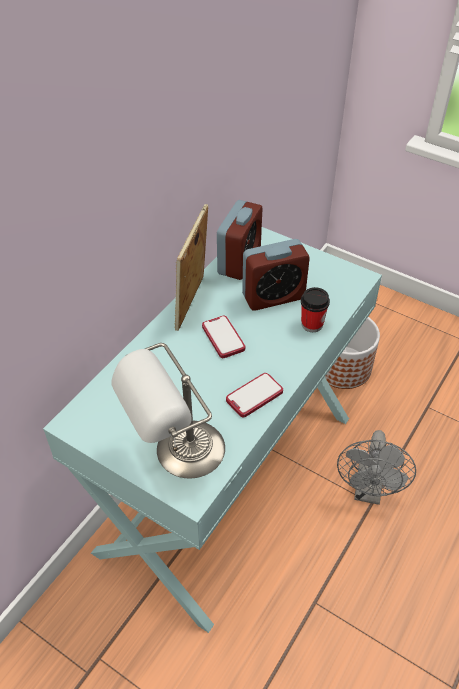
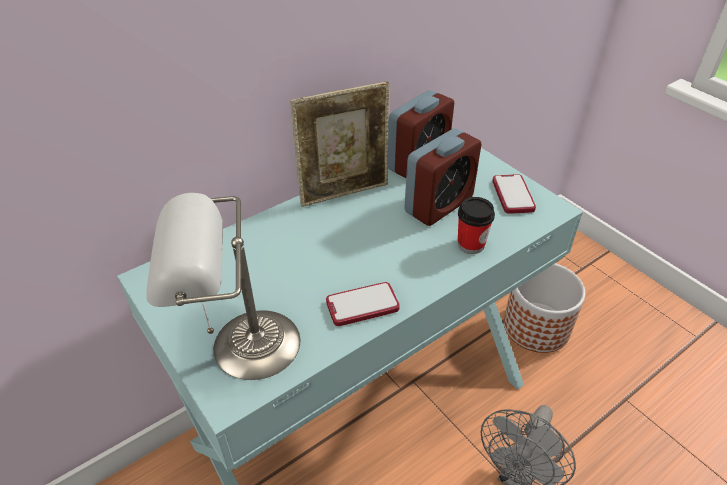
camera: 20 degrees right, 5 degrees down
picture frame [174,204,208,331] -> picture frame turned 150 degrees counterclockwise [290,82,389,207]
phone [202,316,245,358] -> phone moved to [492,174,536,214]
alarm clock [242,239,310,311] -> alarm clock turned 45 degrees counterclockwise [404,129,482,226]

